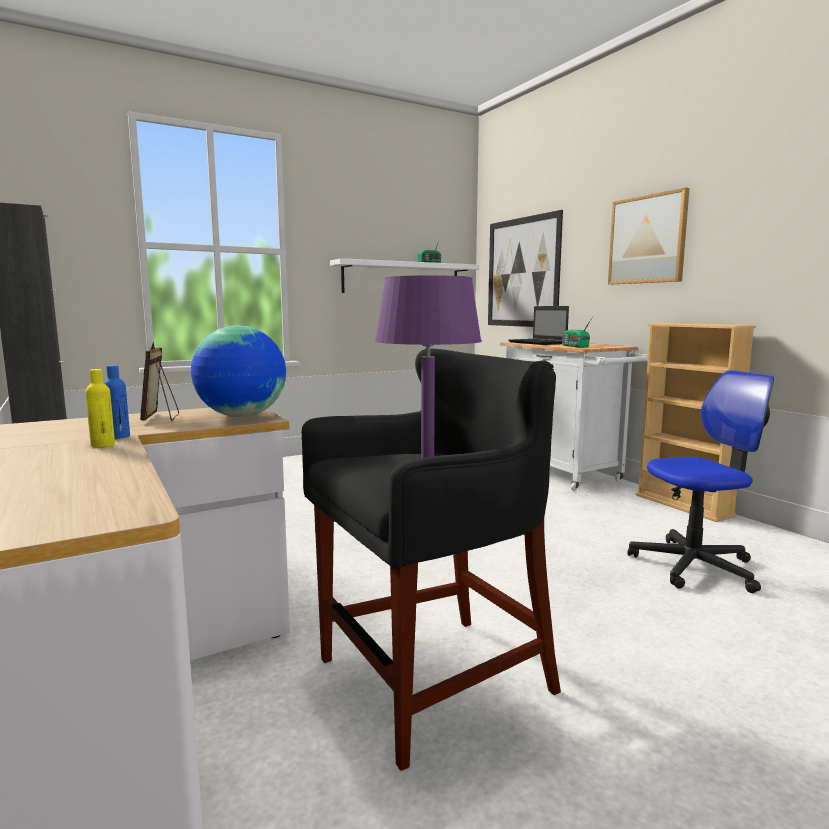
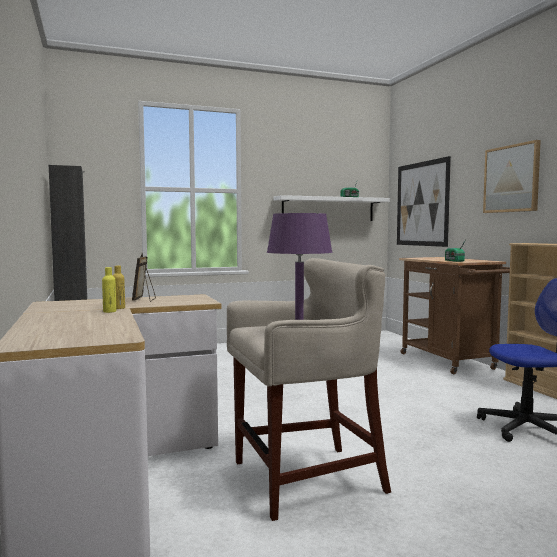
camera: 10 degrees right, 5 degrees down
blue bottle [104,365,130,439] -> yellow bottle [113,266,125,309]
globe [191,325,286,417] -> none
black stool [302,348,561,771] -> beige stool [227,258,391,521]
white cart [500,342,648,491] -> brown cart [399,257,510,374]
laptop [508,306,569,345] -> none

